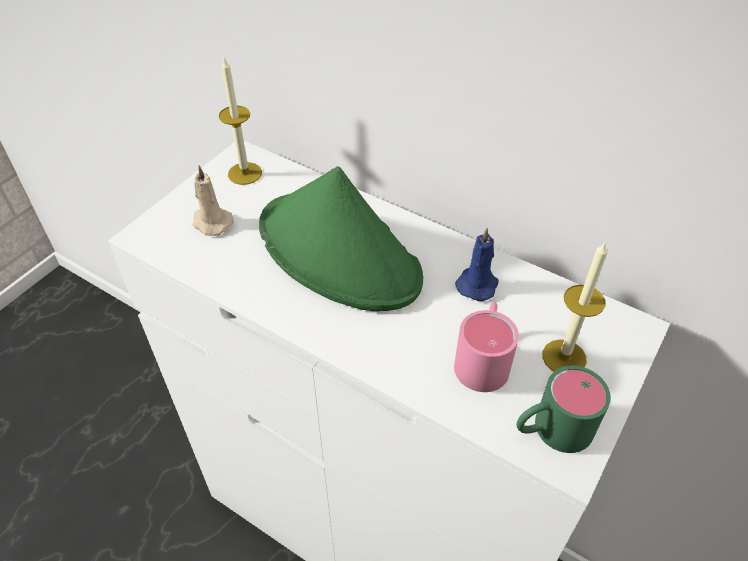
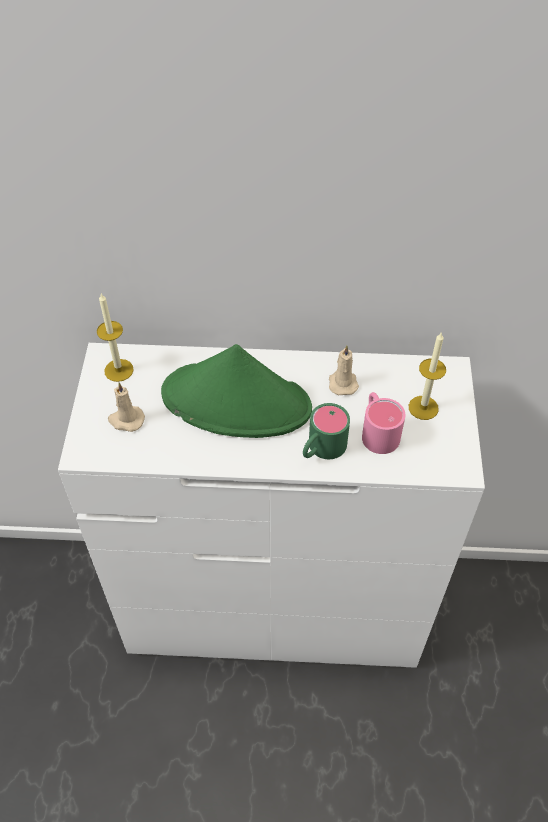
camera: 30 degrees left, 5 degrees up
blue candle [455,228,499,301] -> beige candle [329,346,359,395]
green mug [516,366,611,453] -> green mug moved to [303,403,350,459]

